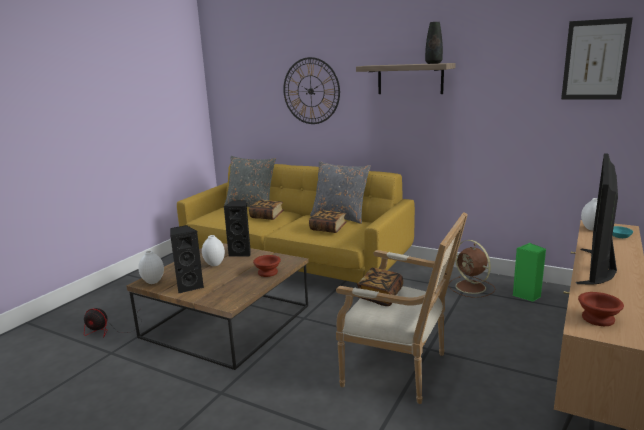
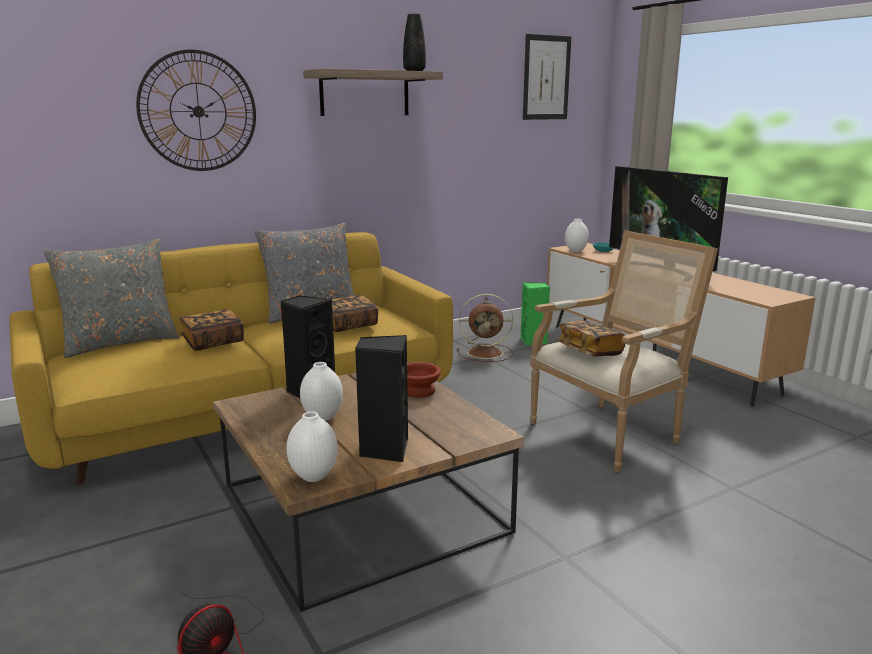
camera: 60 degrees left, 0 degrees up
brown bowl [578,292,624,326] -> none

